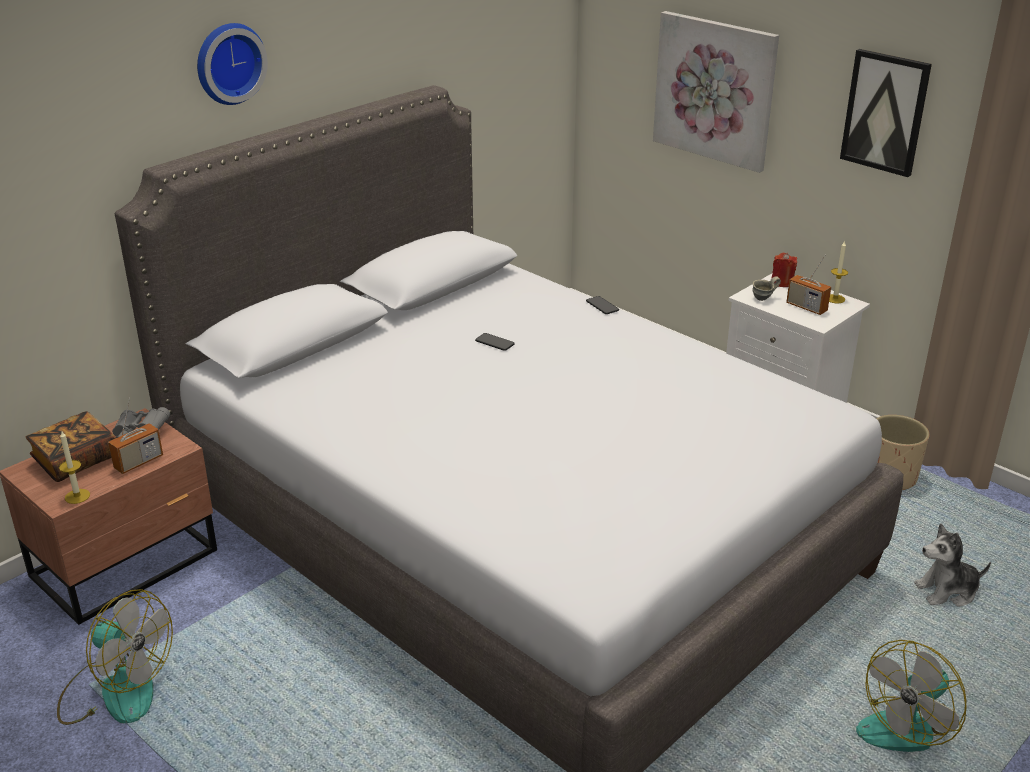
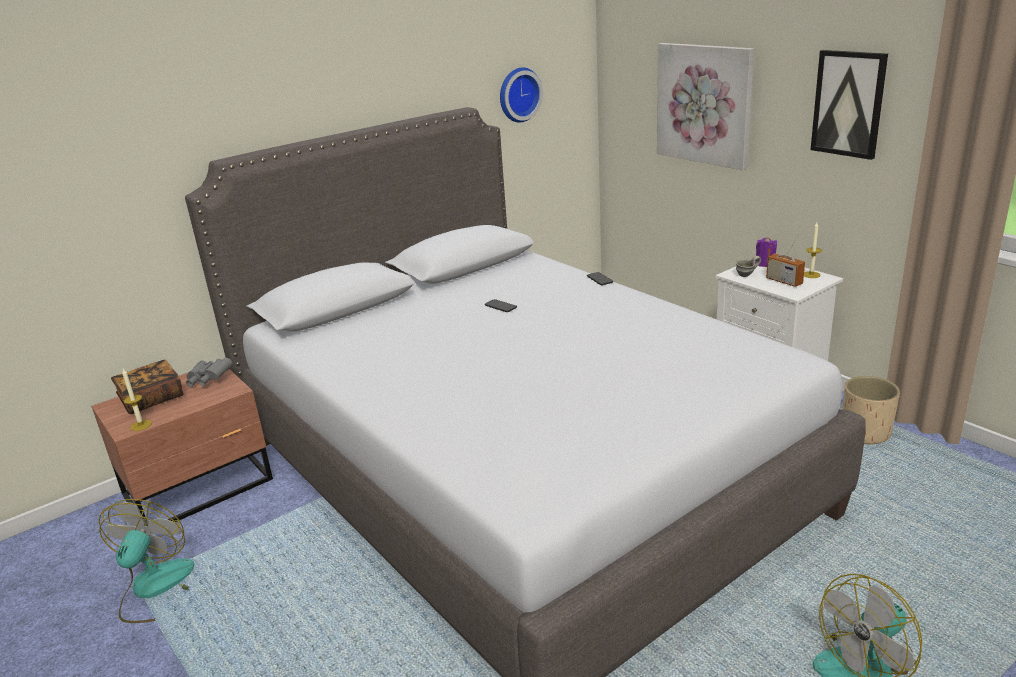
camera: 10 degrees right, 5 degrees down
fan [57,589,173,725] -> fan turned 120 degrees counterclockwise [99,499,195,623]
radio [108,398,163,474] -> none
wall clock [197,23,268,105] -> wall clock moved to [500,67,543,123]
red candle [771,253,797,287] -> purple candle [755,237,777,267]
plush toy [914,523,991,607] -> none

